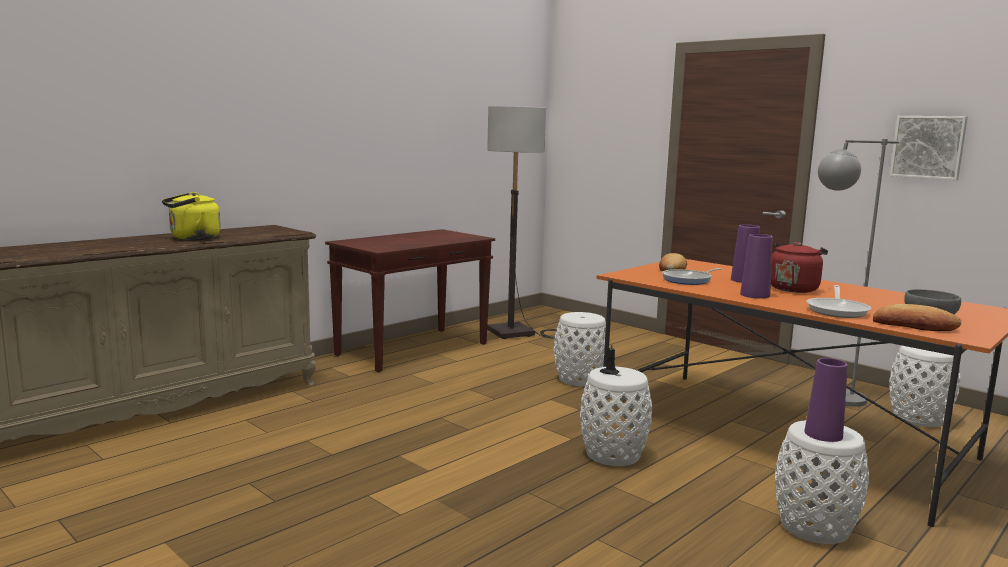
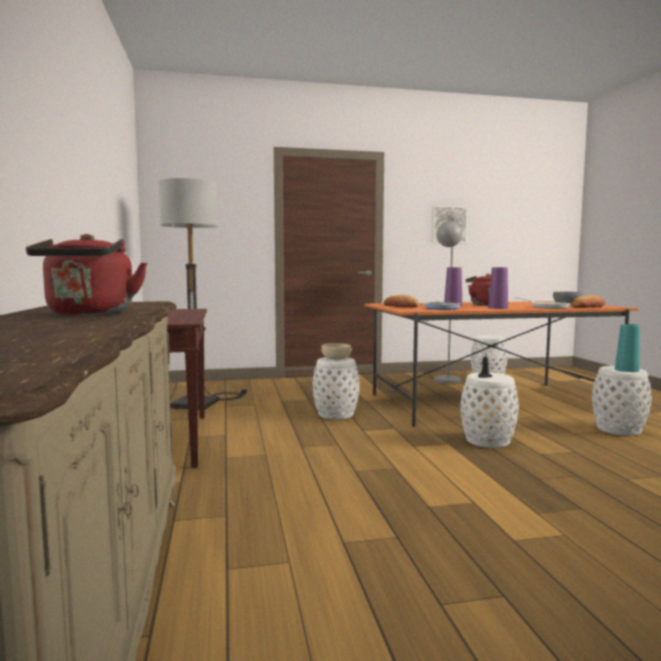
camera: 55 degrees left, 5 degrees down
yellow kettle [162,192,221,240] -> red kettle [26,234,147,315]
purple vase [804,358,848,442] -> turquoise vase [615,324,640,372]
none -> beige bowl [321,343,352,360]

